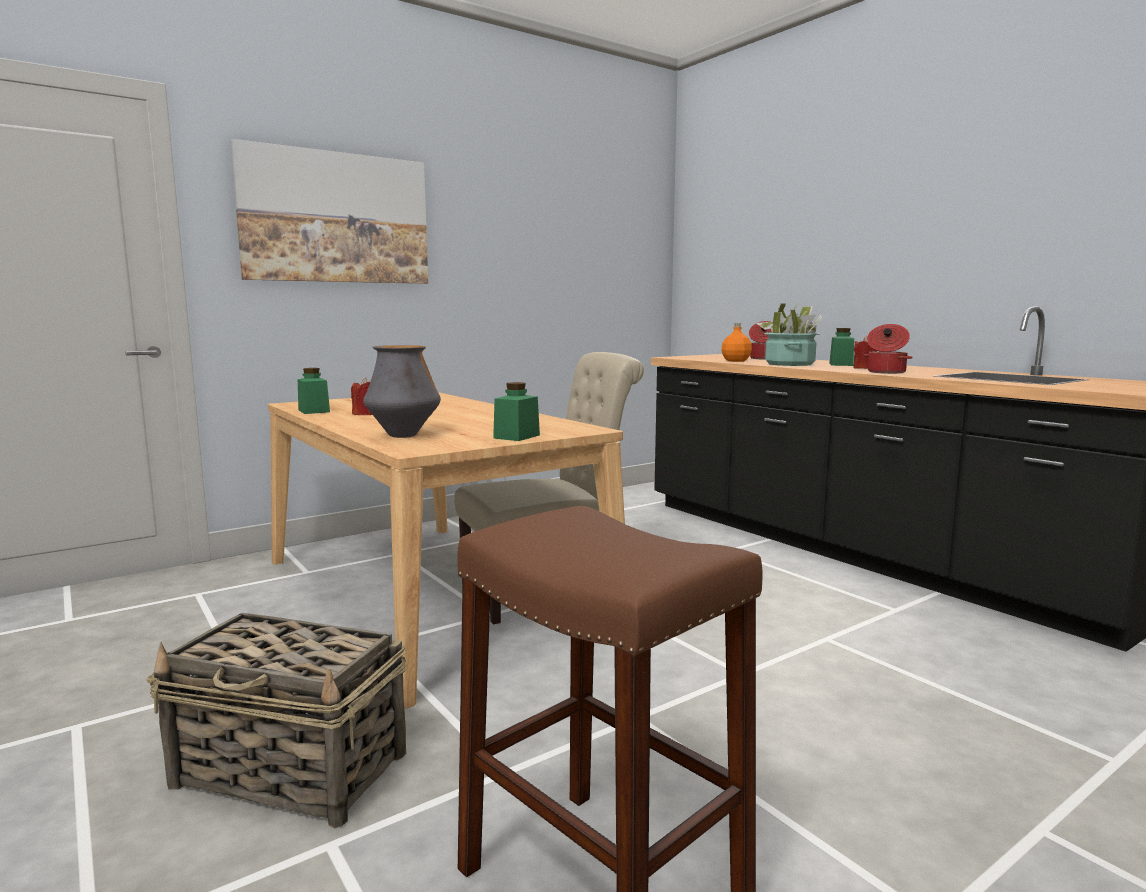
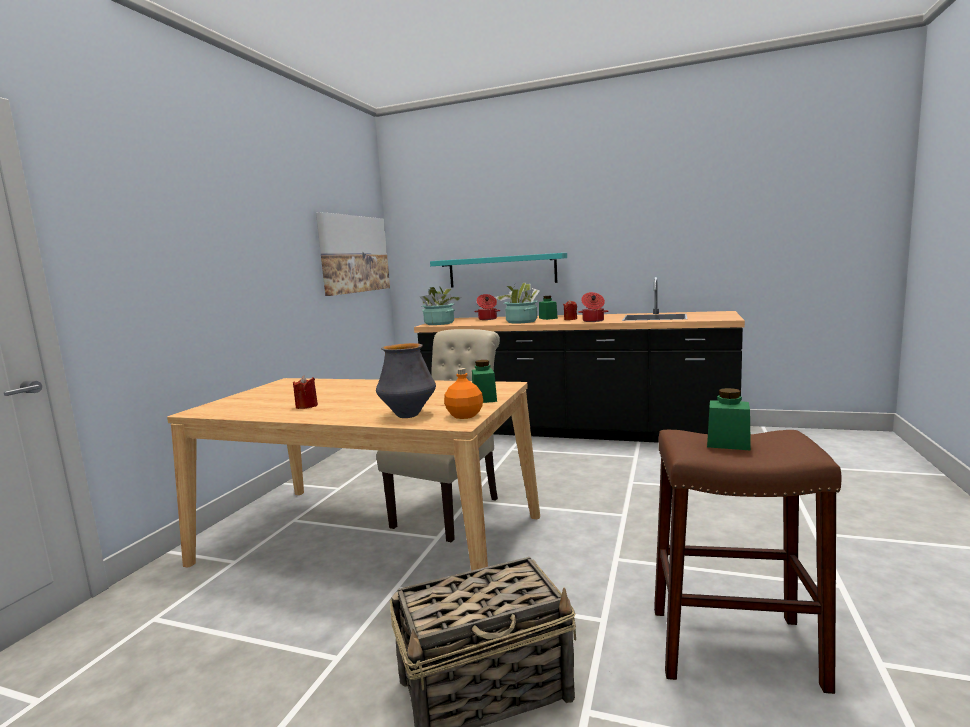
camera: 35 degrees left, 0 degrees up
picture [231,139,428,284] -> picture moved to [316,212,390,296]
green jar [298,368,330,414] -> green jar moved to [707,388,751,451]
orange bottle [721,323,752,362] -> orange bottle moved to [444,368,483,419]
none -> potted plant [420,286,462,325]
none -> turquoise shelf [430,253,567,288]

